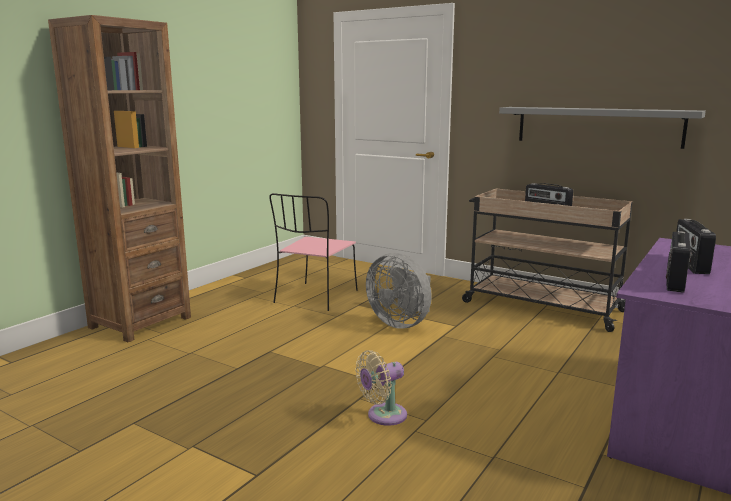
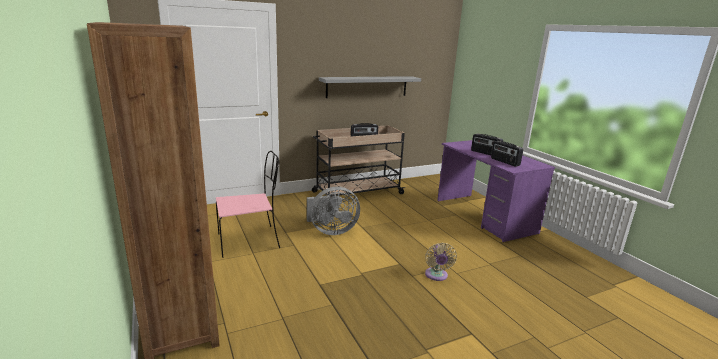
camera: 60 degrees left, 5 degrees up
pink chair [269,193,358,311] -> pink chair turned 75 degrees counterclockwise [216,151,280,258]

